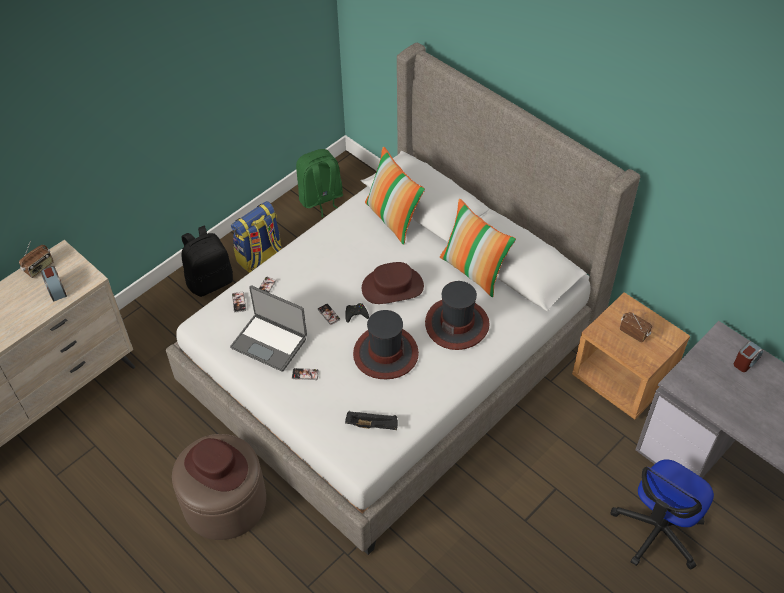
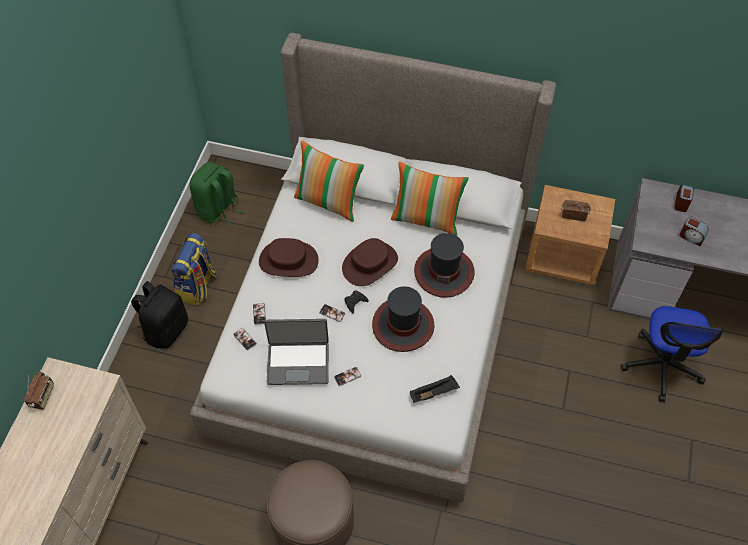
camera: 30 degrees left, 5 degrees up
alarm clock [41,266,67,302] -> alarm clock moved to [680,217,709,246]
brown hat [184,438,248,492] -> brown hat moved to [259,238,319,277]

